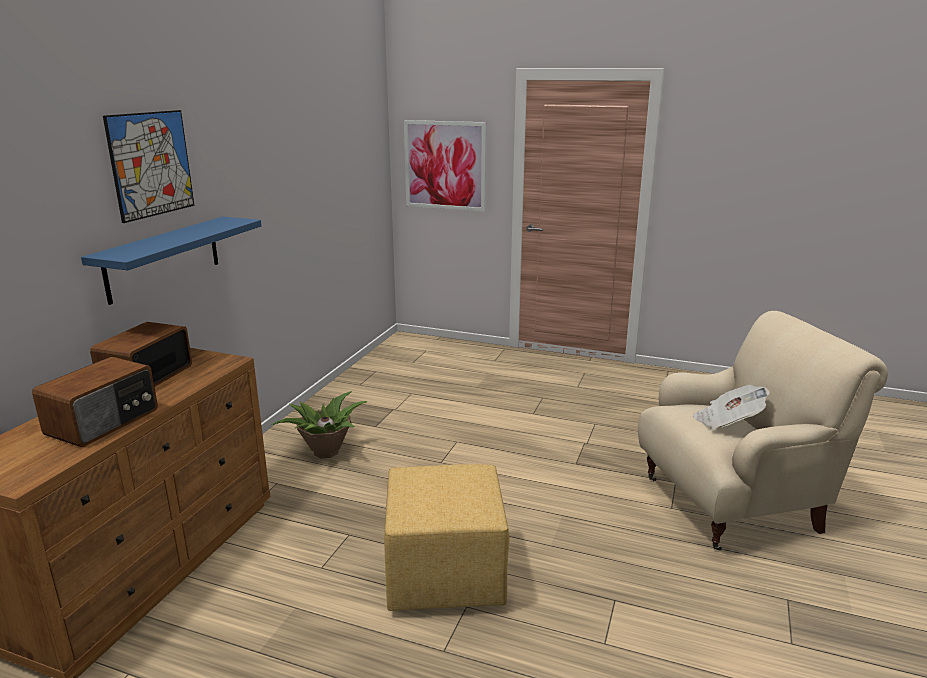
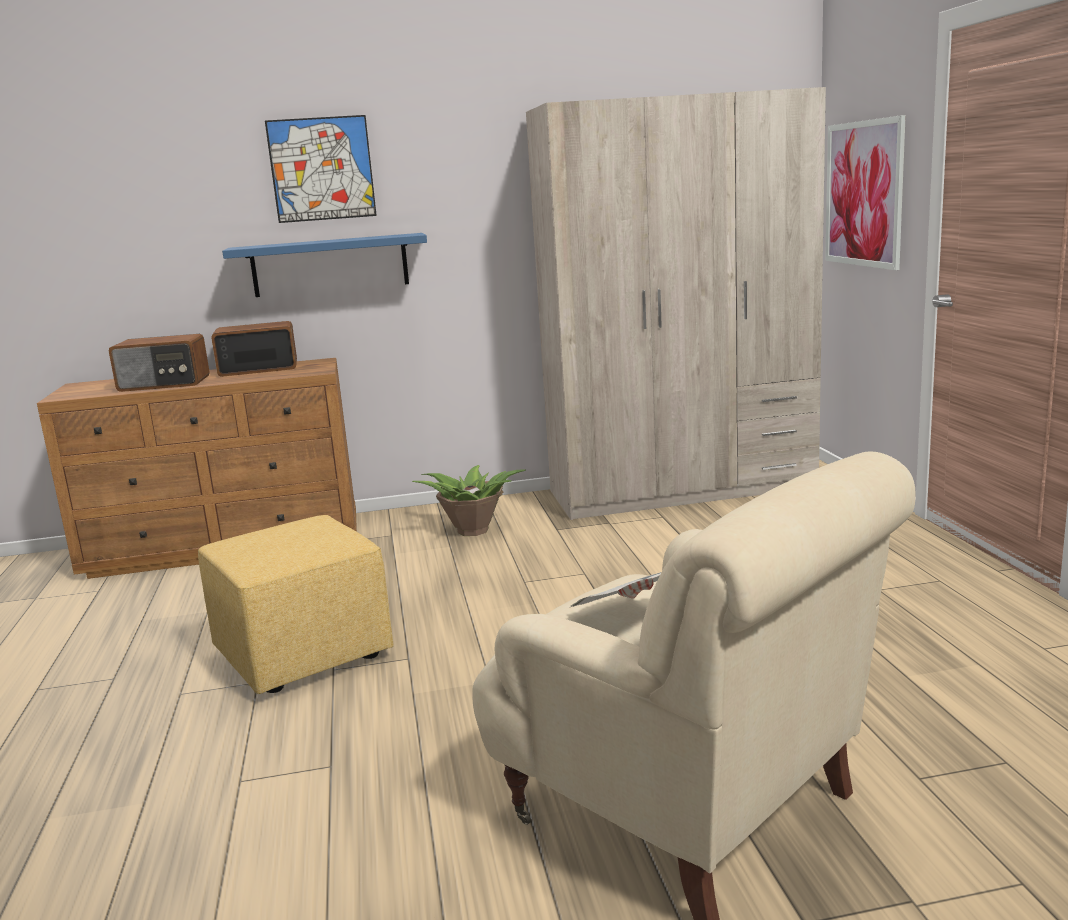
camera: 60 degrees right, 5 degrees down
none -> beige wardrobe [526,87,826,520]

